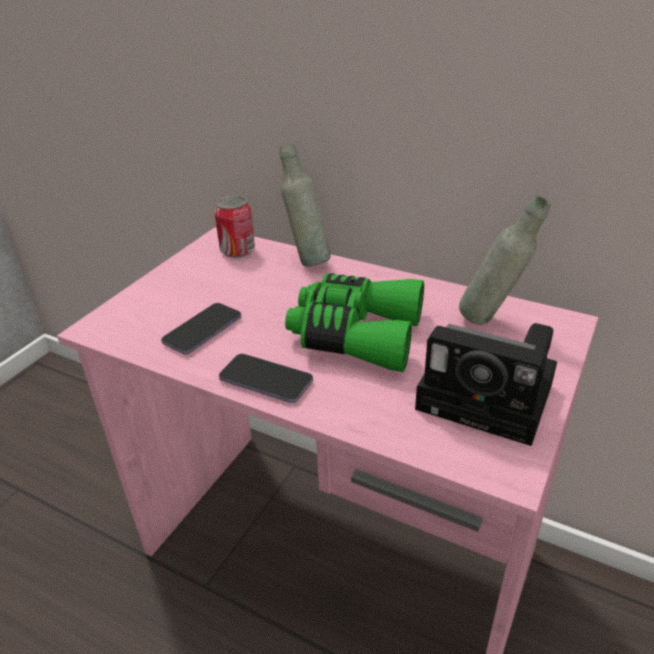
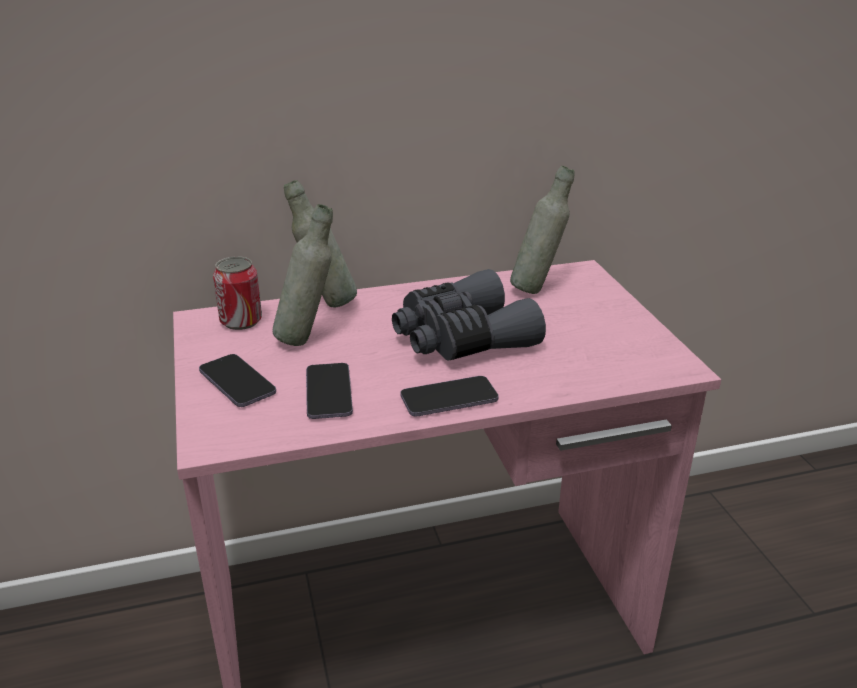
camera: 45 degrees left, 5 degrees down
green binoculars [285,273,424,372] -> grey binoculars [392,269,546,361]
camera [415,323,557,446] -> none
none -> phone [199,354,276,407]
none -> grey bottle [273,204,333,346]

